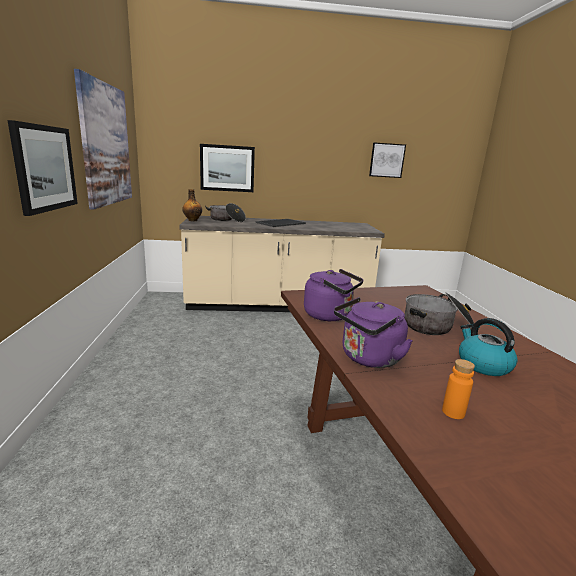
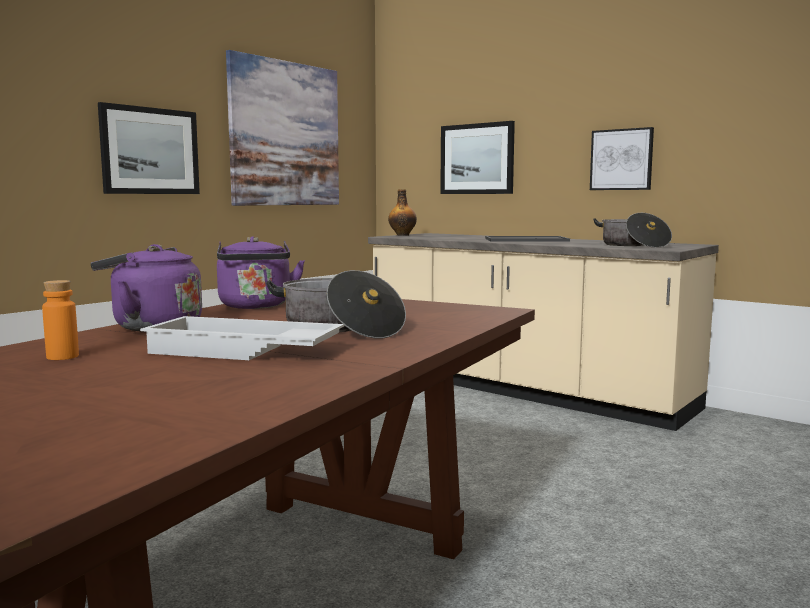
camera: 45 degrees right, 10 degrees down
cooking pot [205,203,246,222] -> cooking pot moved to [593,213,672,248]
picture [369,143,406,178] -> picture moved to [590,127,654,190]
kettle [459,318,518,376] -> white tray [140,316,344,360]

